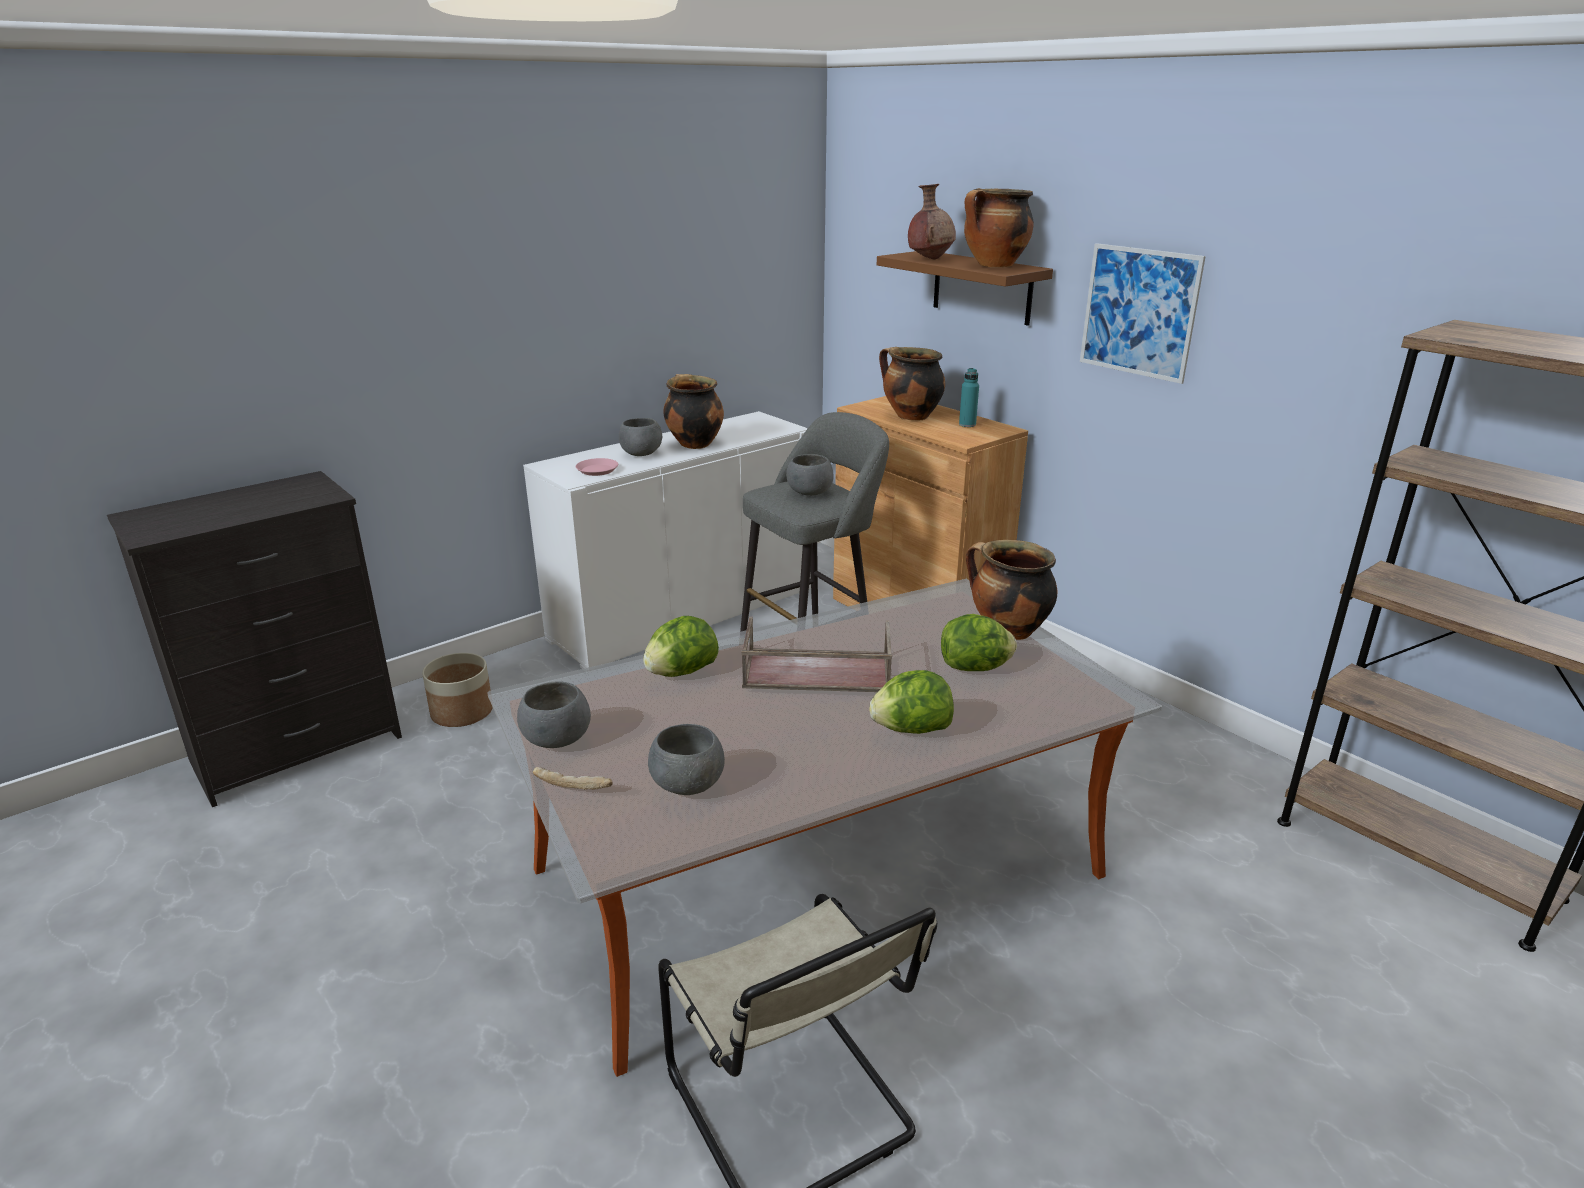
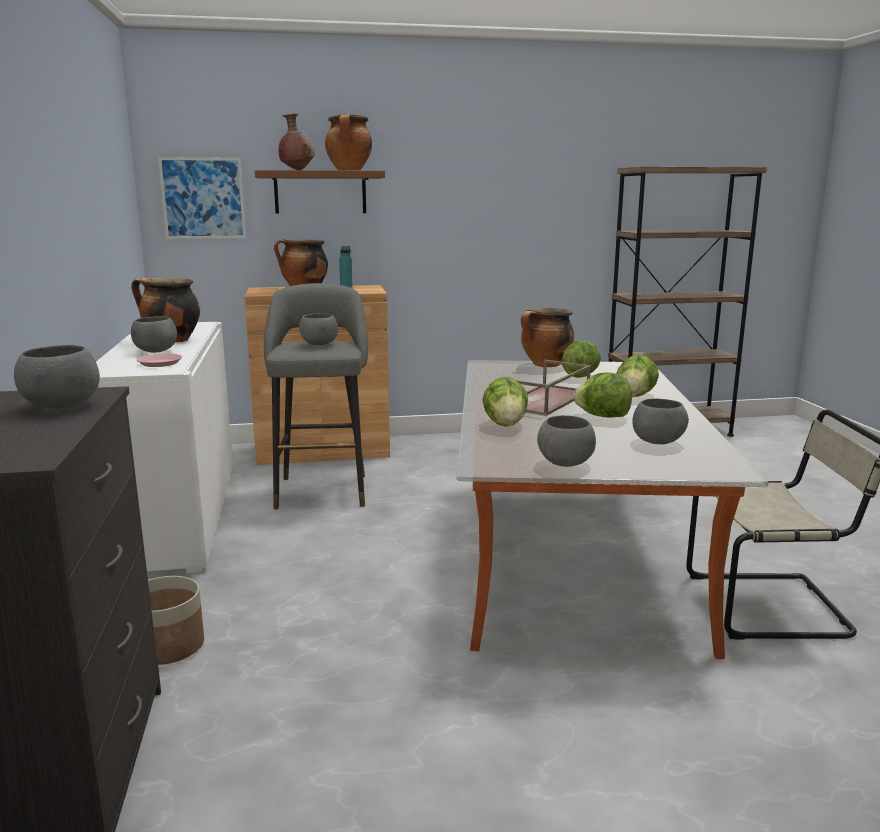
camera: 60 degrees left, 10 degrees down
bread [533,767,613,790] -> none
picture [1080,243,1206,384] -> picture moved to [158,157,246,239]
none -> grey bowl [14,345,100,409]
none -> lettuce [573,372,632,418]

